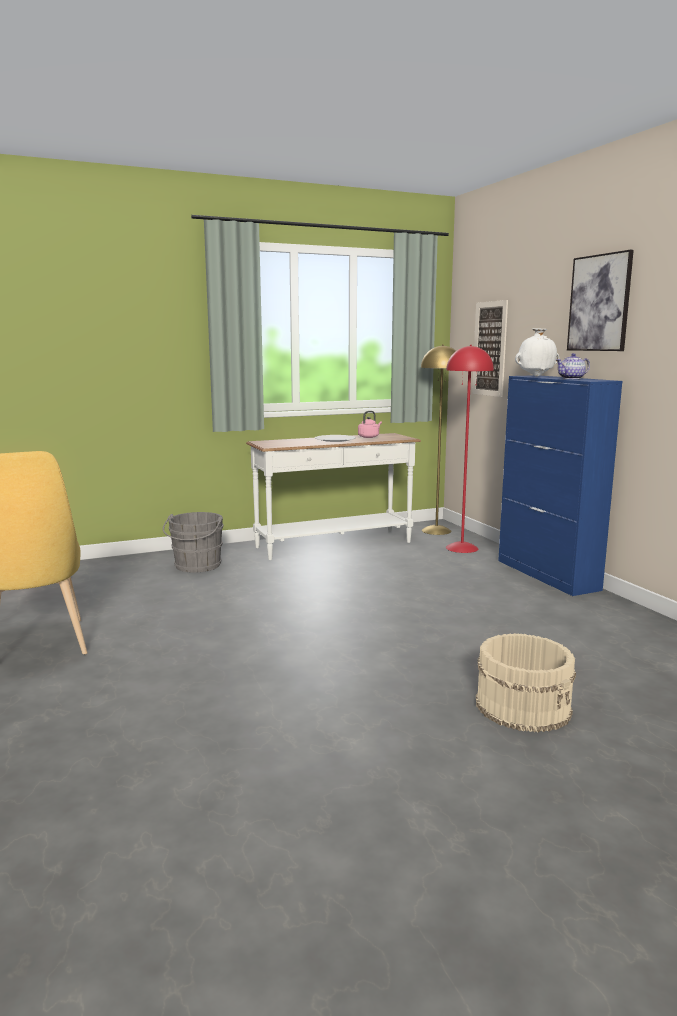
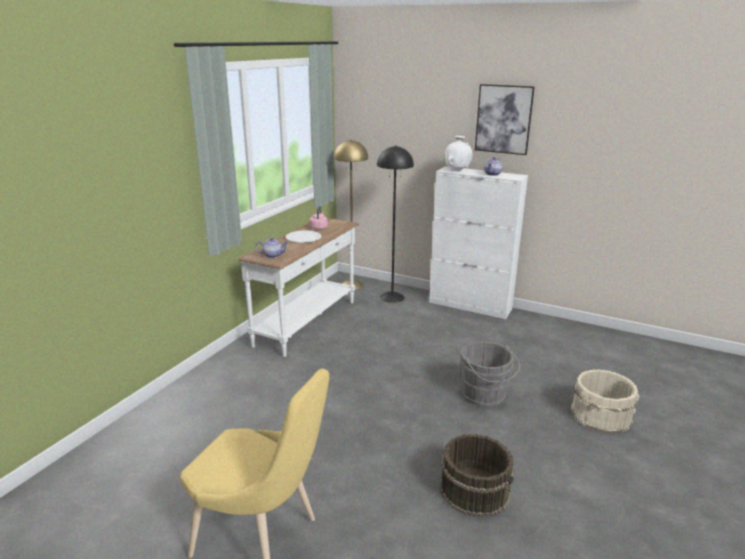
camera: 40 degrees left, 10 degrees up
grey bucket [163,512,224,573] -> grey bucket moved to [460,341,520,407]
red floor lamp [446,345,494,553] -> black floor lamp [377,146,414,303]
picture [472,300,508,397] -> none
blue cabinet [498,375,622,596] -> white cabinet [429,166,528,319]
none -> teapot [255,237,288,258]
none -> brown bucket [440,434,514,518]

